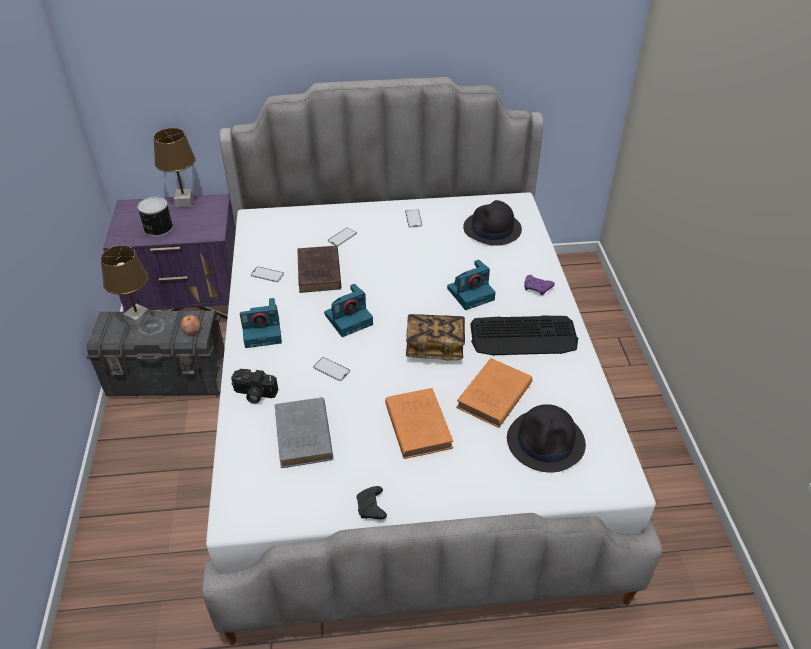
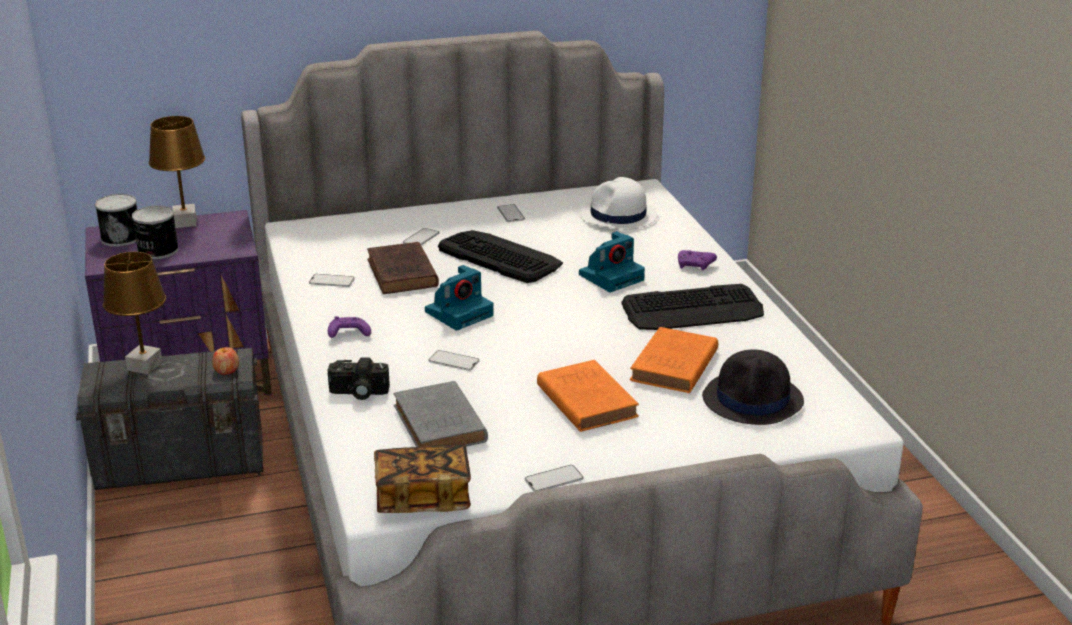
camera: 10 degrees left, 15 degrees down
camera [240,298,282,348] -> purple game controller [328,316,371,338]
black game controller [356,486,387,519] -> phone [525,465,584,491]
book [406,314,465,360] -> book moved to [374,445,471,513]
black hat [463,200,522,246] -> white hat [579,177,657,230]
none -> can [95,194,137,247]
none -> keyboard [438,230,563,283]

